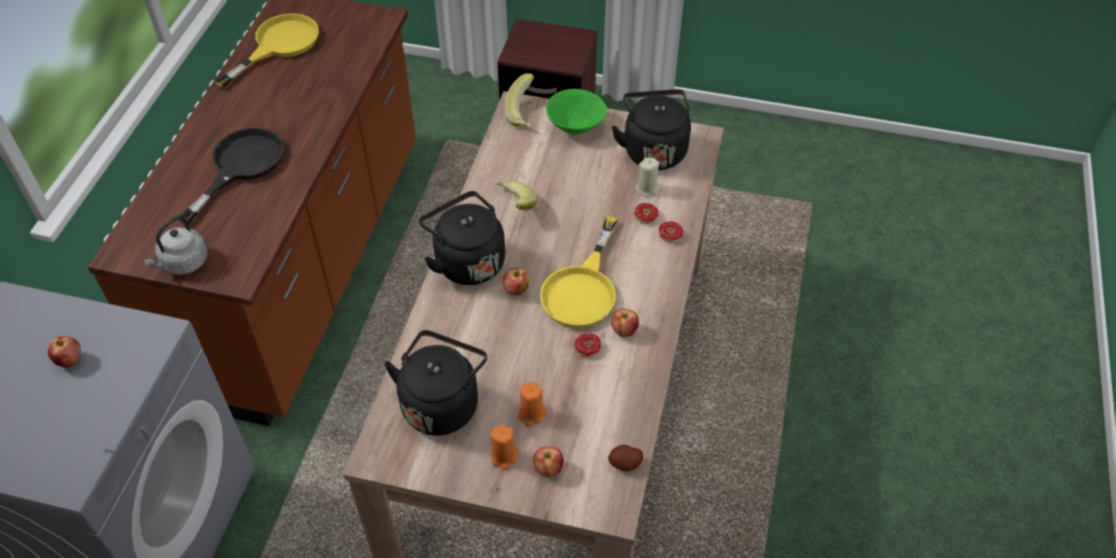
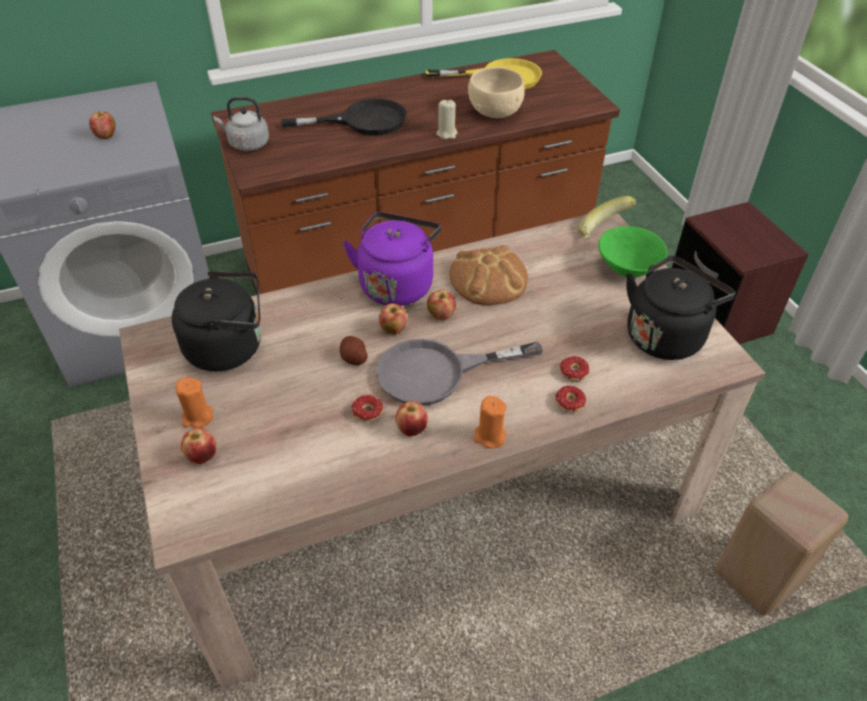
camera: 55 degrees right, 5 degrees down
black kettle [419,191,505,285] -> purple kettle [343,212,441,306]
banana [495,180,537,211] -> bread [449,245,528,305]
orange candle [518,382,547,427] -> orange candle moved to [474,396,507,448]
yellow frying pan [540,216,618,328] -> grey frying pan [376,339,543,406]
potato [608,445,643,471] -> potato moved to [340,336,368,365]
beige candle [635,158,661,196] -> beige candle moved to [436,99,458,139]
none -> apple [427,290,456,320]
none -> beige bowl [468,67,525,118]
none -> beige stool [715,471,848,616]

